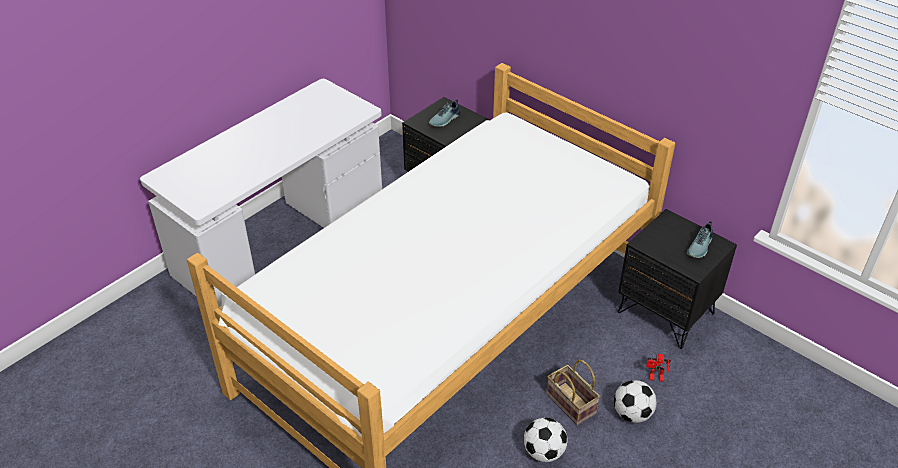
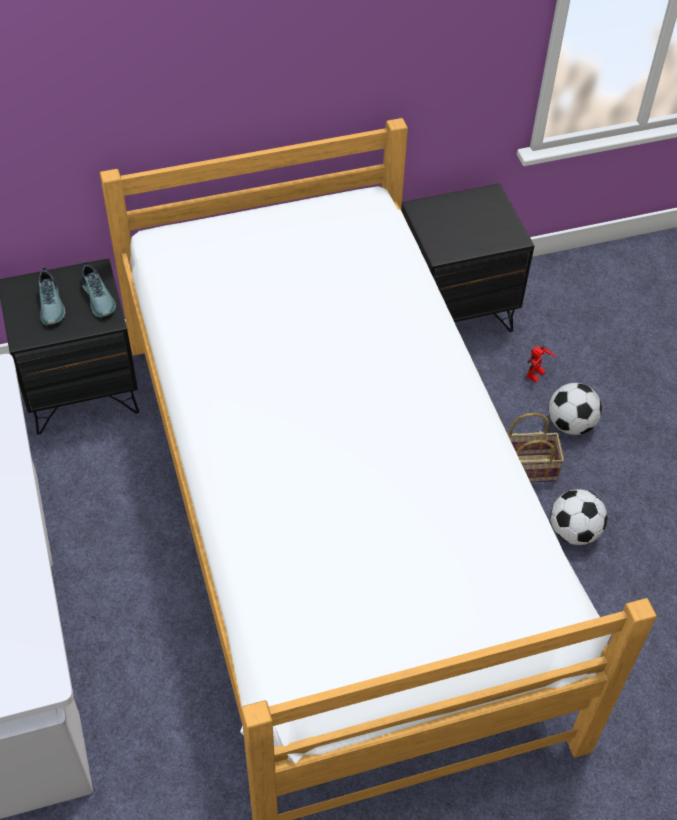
camera: 60 degrees left, 10 degrees up
shoe [687,220,713,258] -> shoe moved to [81,261,116,317]

